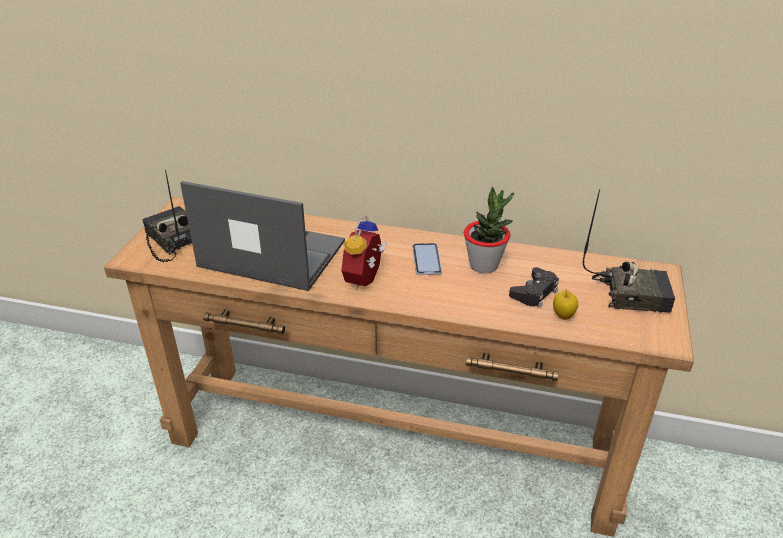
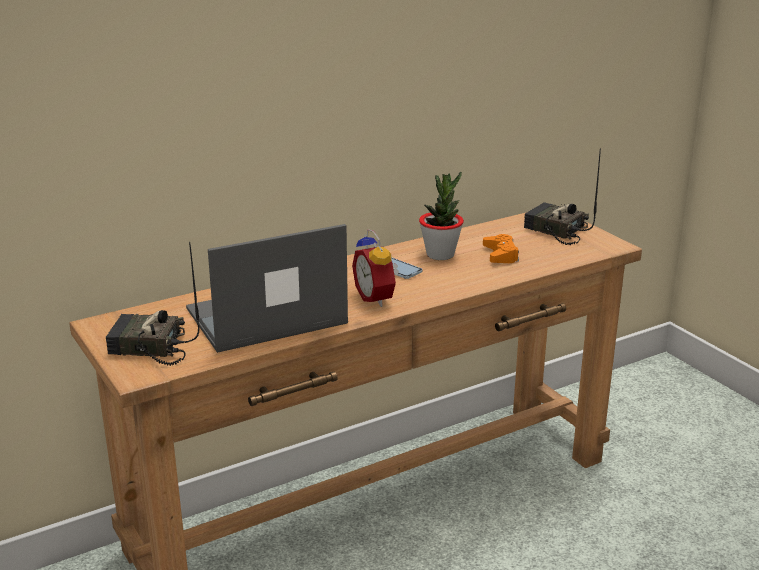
camera: 45 degrees left, 10 degrees down
black game controller [509,267,559,308] -> orange game controller [483,234,519,263]
apple [553,289,578,320] -> none
radio [583,189,675,313] -> radio turned 105 degrees counterclockwise [524,149,601,245]

